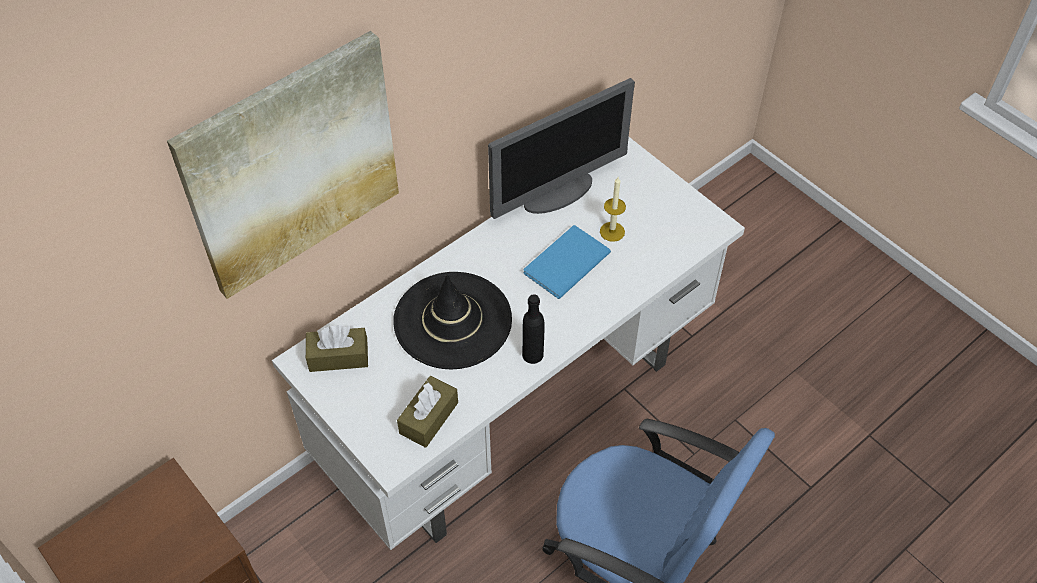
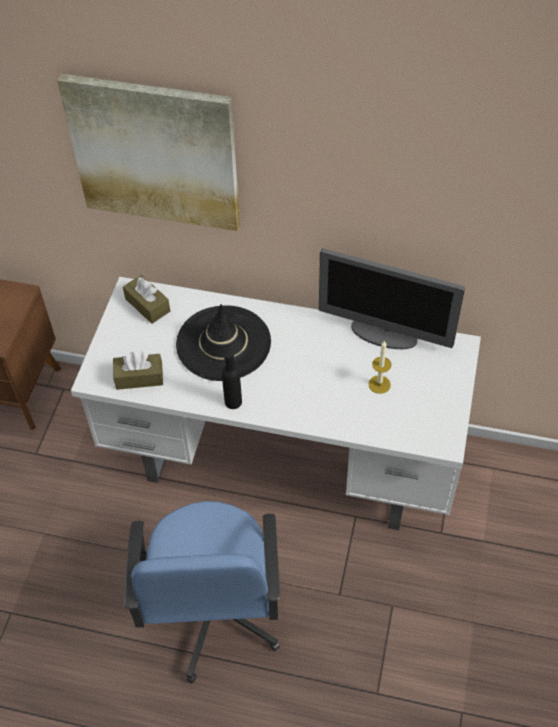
camera: 55 degrees right, 0 degrees up
blue book [524,225,611,299] -> none

